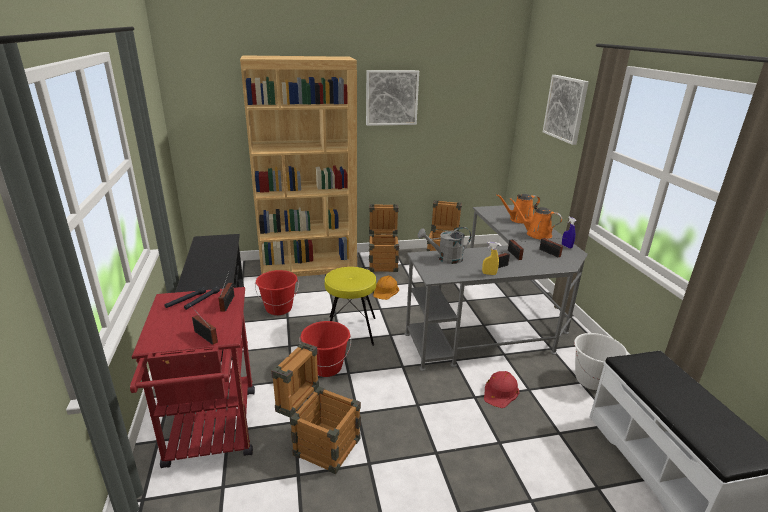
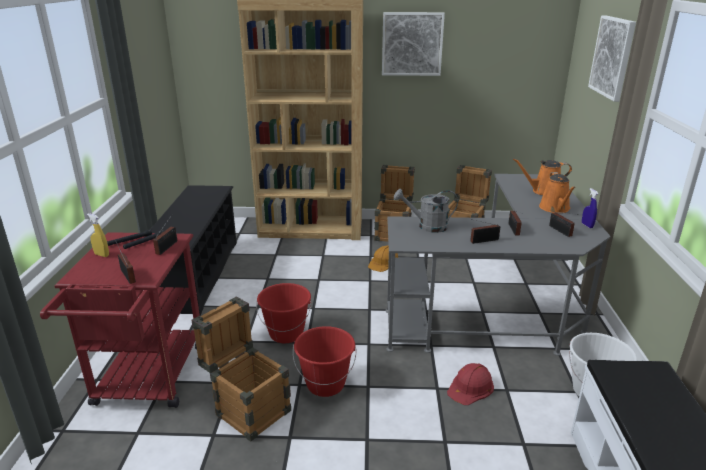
camera: 15 degrees right, 0 degrees up
red bucket [255,270,299,315] -> red bucket moved to [293,326,357,397]
yellow stool [325,267,376,346] -> none
yellow spray bottle [482,242,499,275] -> yellow spray bottle moved to [87,213,109,257]
orange watering can [510,198,562,240] -> orange watering can turned 135 degrees counterclockwise [539,172,576,213]

